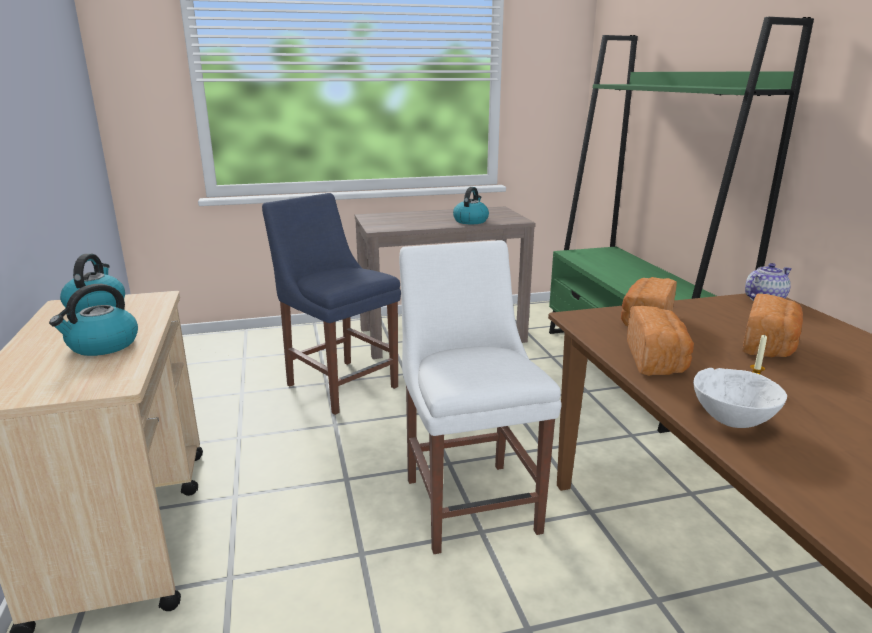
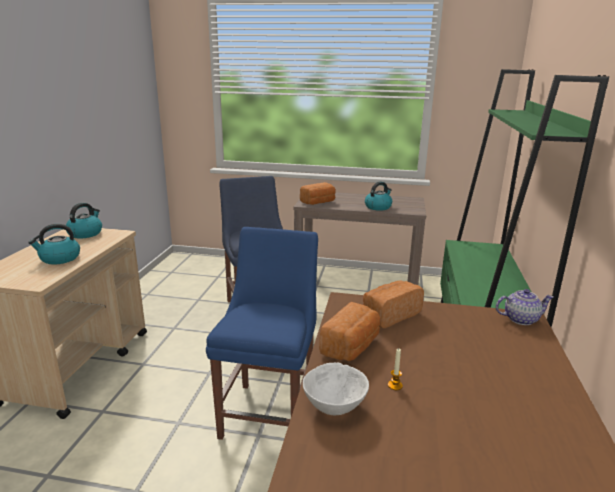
camera: 25 degrees right, 0 degrees up
white chair [399,240,562,554] -> blue chair [206,227,318,440]
bread [742,294,803,357] -> bread moved to [300,182,336,205]

